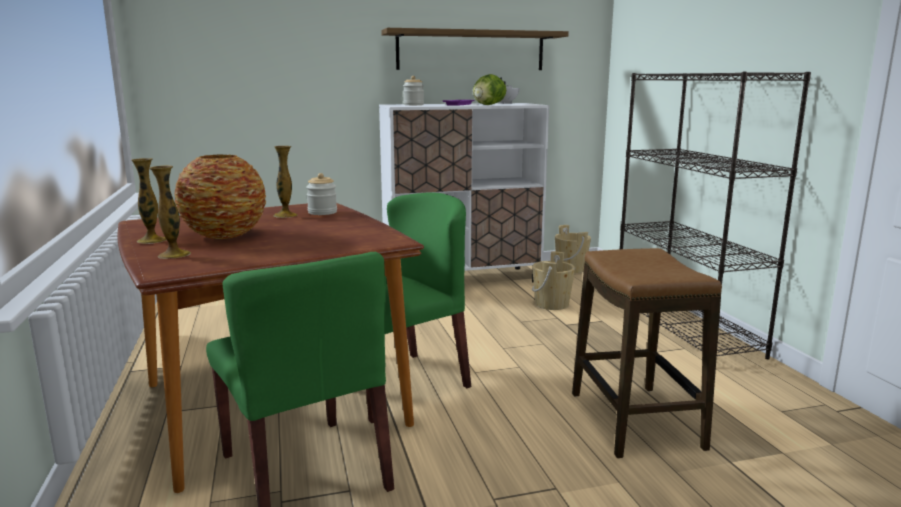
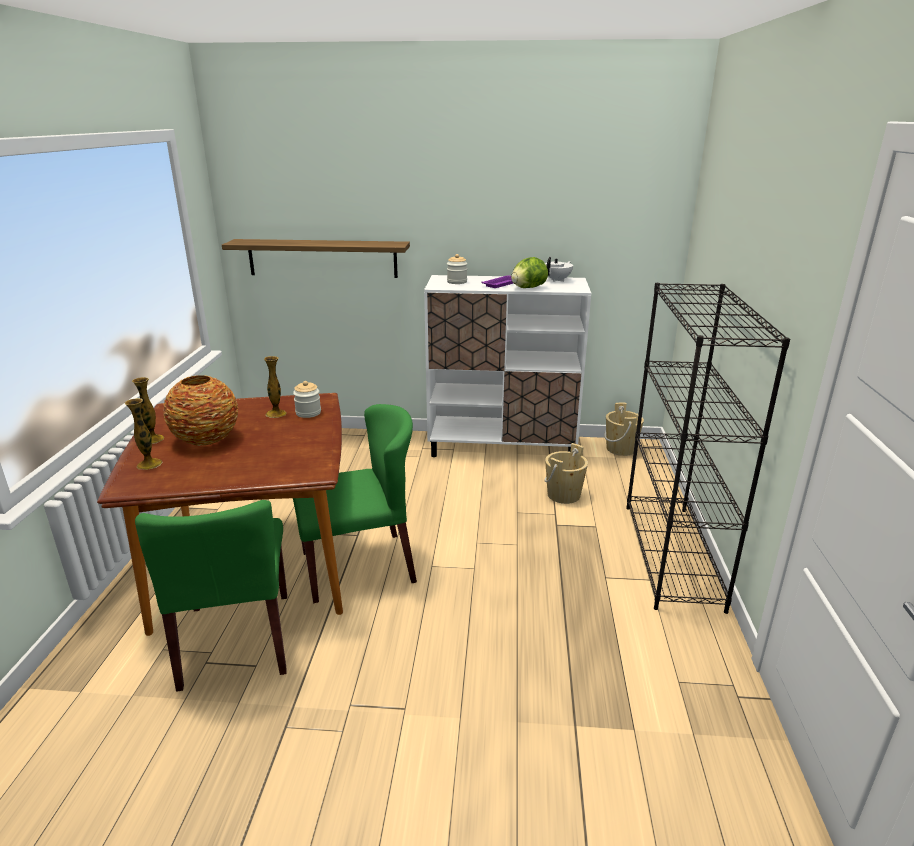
camera: 20 degrees right, 10 degrees up
shelf [381,28,569,70] -> shelf moved to [222,239,410,278]
stool [572,248,722,458] -> none

